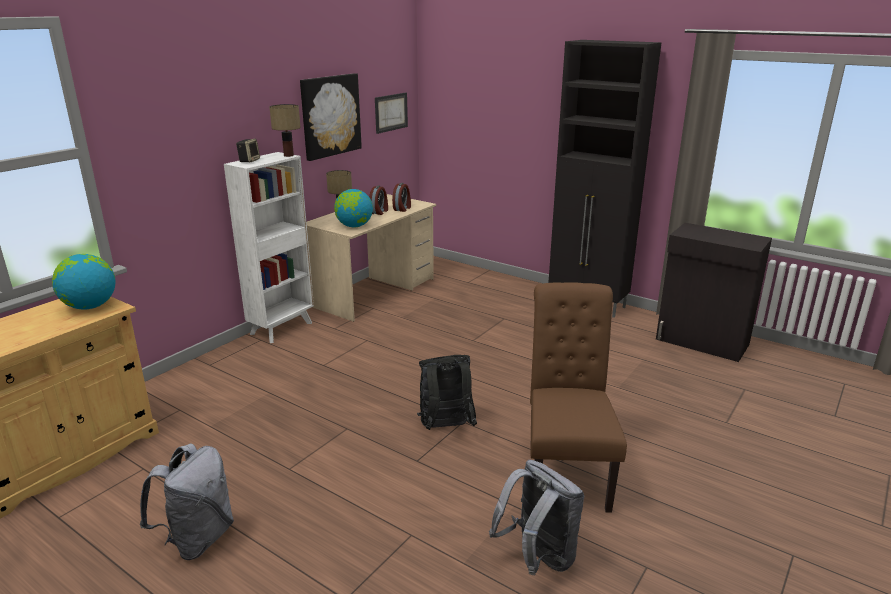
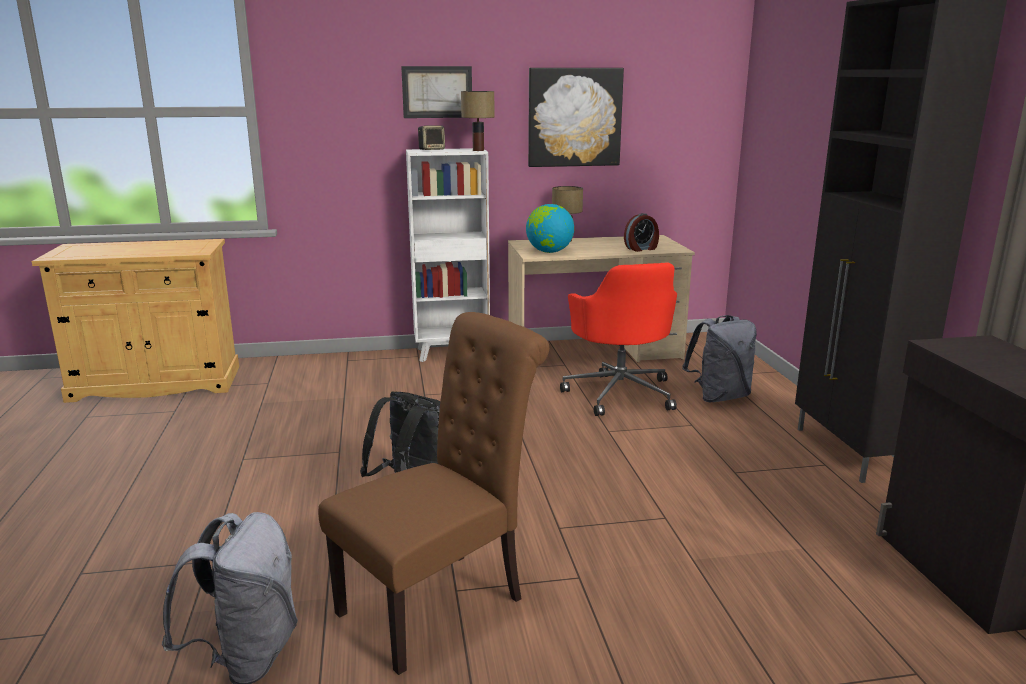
camera: 45 degrees right, 5 degrees down
globe [52,254,116,310] -> none
grey backpack [140,443,234,560] -> grey backpack moved to [682,315,757,402]
alarm clock [369,185,388,215] -> none
picture [375,93,408,134] -> picture moved to [401,66,472,118]
none -> red office chair [560,262,677,416]

